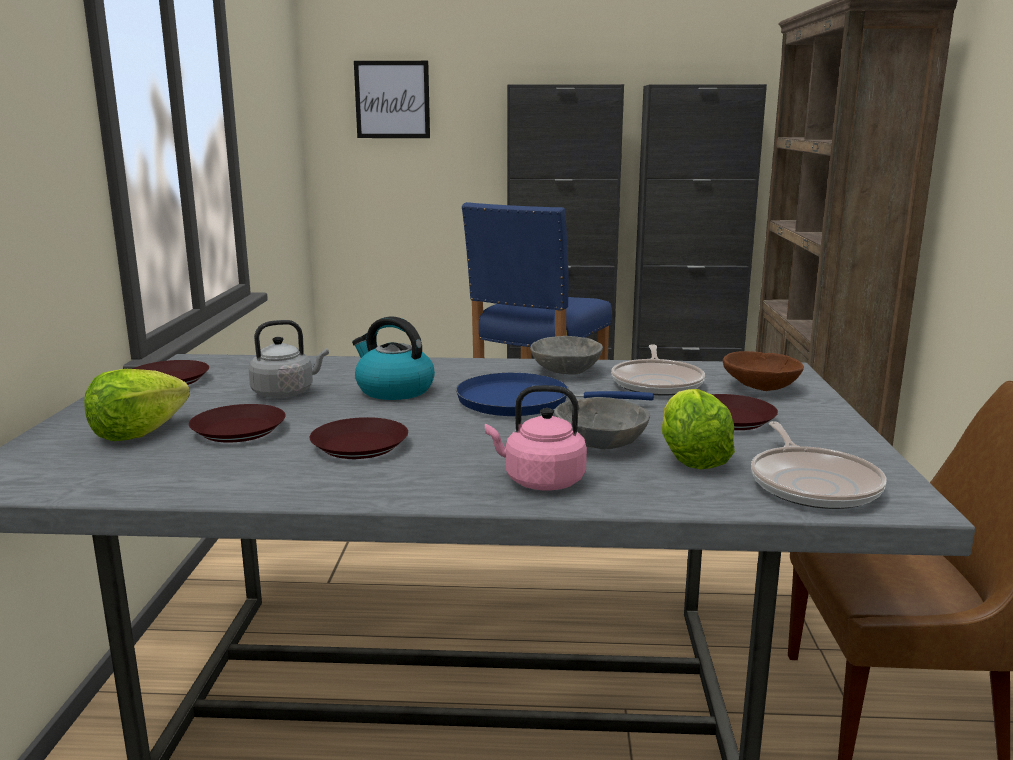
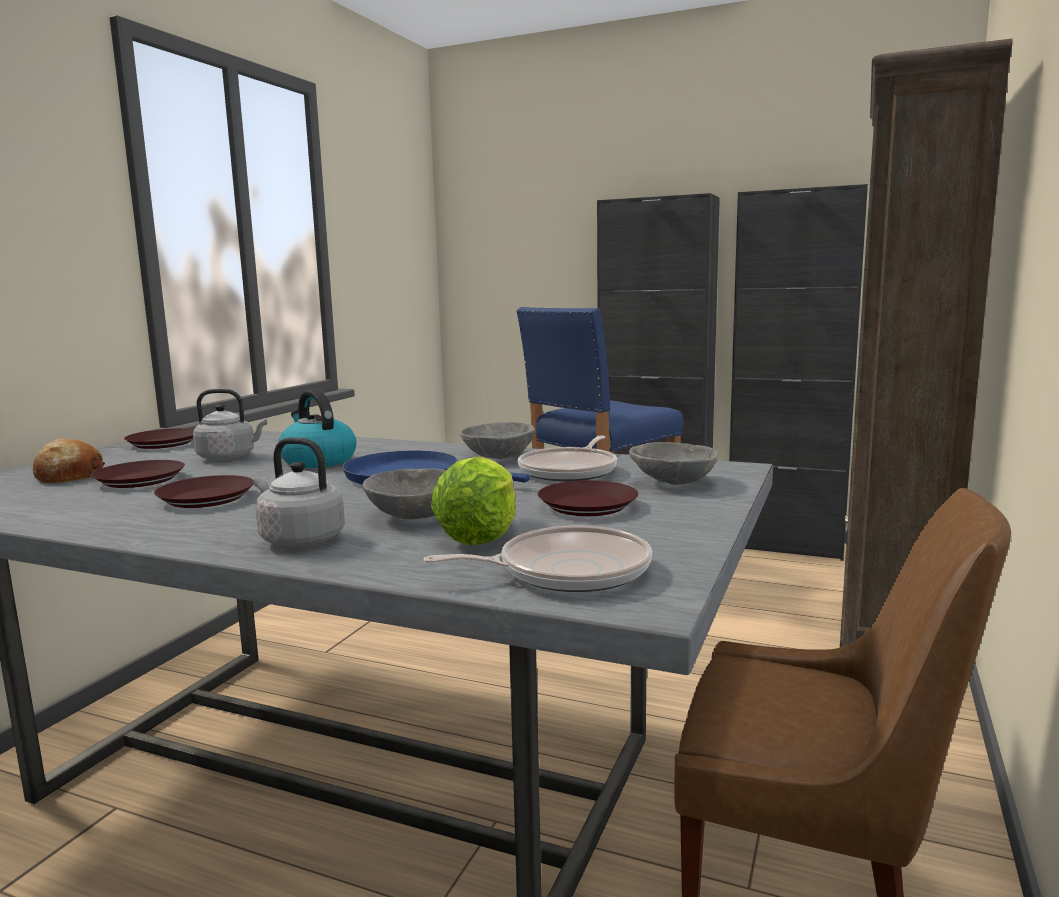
camera: 20 degrees right, 5 degrees down
lettuce [84,369,190,441] -> bread [33,439,105,483]
picture [354,61,430,138] -> none
pink kettle [485,385,587,490] -> grey kettle [254,438,345,547]
brown bowl [723,351,804,391] -> grey bowl [629,442,718,485]
frying pan [751,421,887,509] -> frying pan turned 120 degrees counterclockwise [424,526,652,592]

